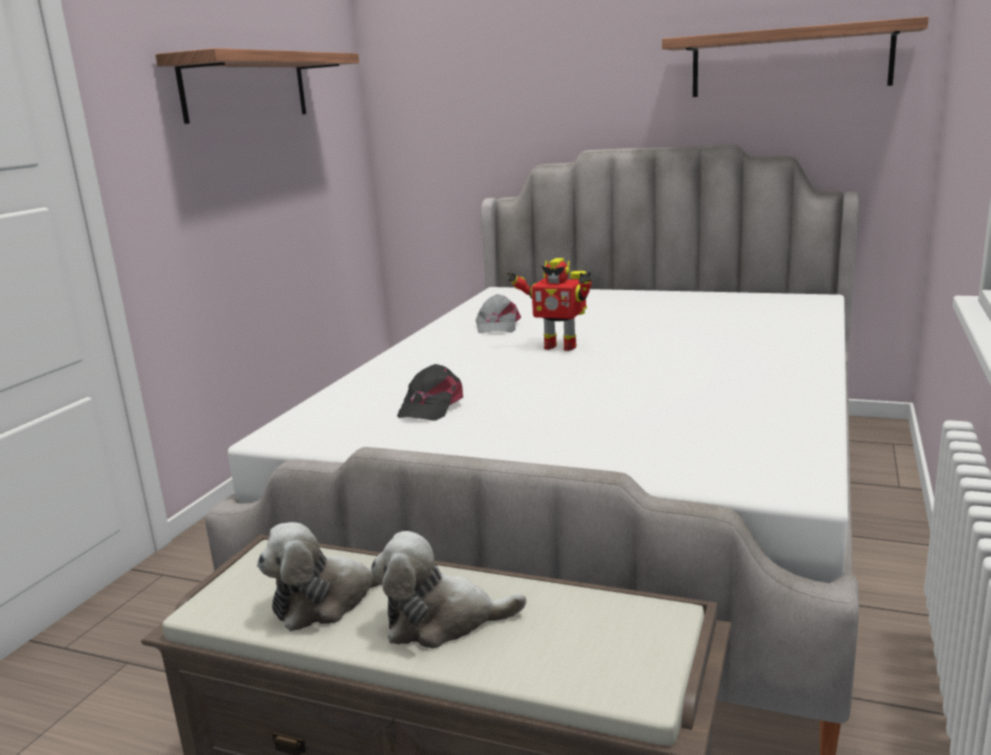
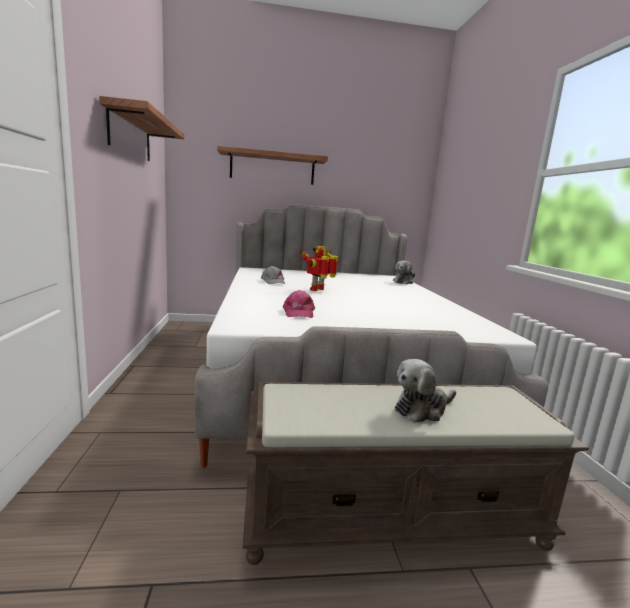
camera: 30 degrees left, 5 degrees down
plush toy [257,522,380,631] -> plush toy moved to [393,260,415,285]
black cap [397,364,463,421] -> pink cap [283,290,315,318]
toy robot [507,258,591,351] -> toy robot turned 135 degrees clockwise [300,246,338,291]
shelf [662,16,929,97] -> shelf moved to [217,146,328,185]

